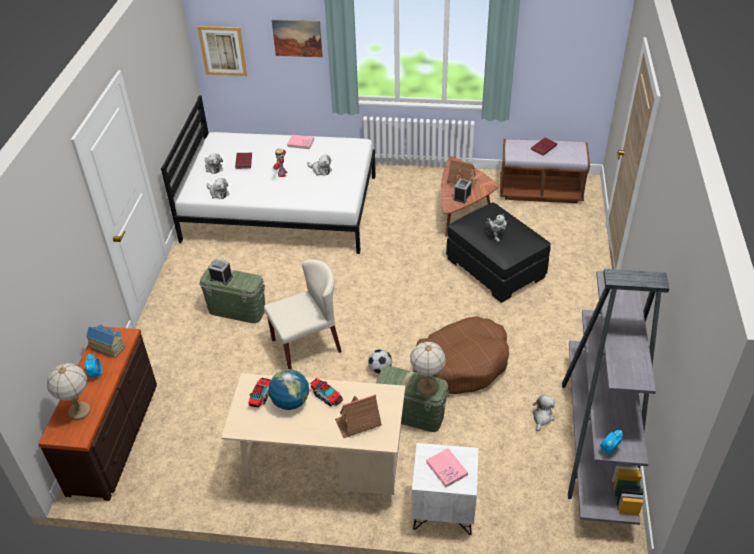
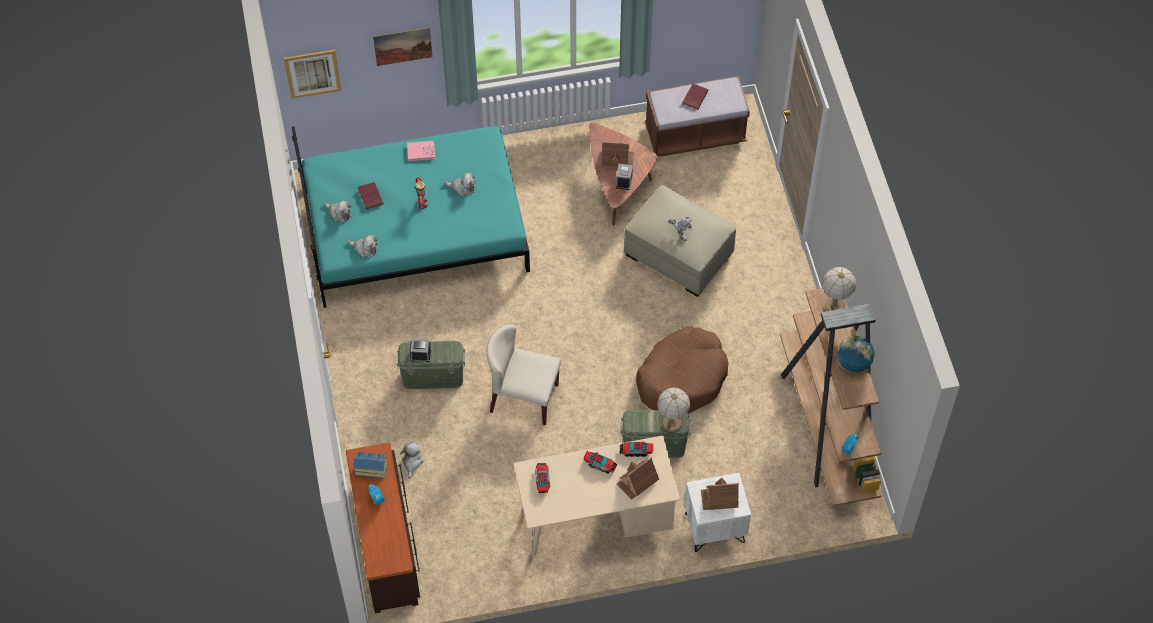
camera: 20 degrees left, 15 degrees up
table lamp [47,363,91,420] -> table lamp moved to [822,267,856,311]
white bed [161,95,376,254] -> turquoise bed [292,126,530,308]
beige chair [264,259,342,369] -> beige chair turned 120 degrees counterclockwise [486,325,561,425]
globe [269,369,309,410] -> globe moved to [838,335,875,372]
football [368,349,392,374] -> none
pink book [426,448,468,487] -> toy house [701,478,739,510]
black ottoman [446,202,551,303] -> beige ottoman [624,185,736,297]
plush toy [532,395,555,432] -> plush toy moved to [400,442,423,479]
grey bookcase [562,269,669,525] -> brown bookcase [780,288,881,506]
none -> toy truck [619,441,653,457]

